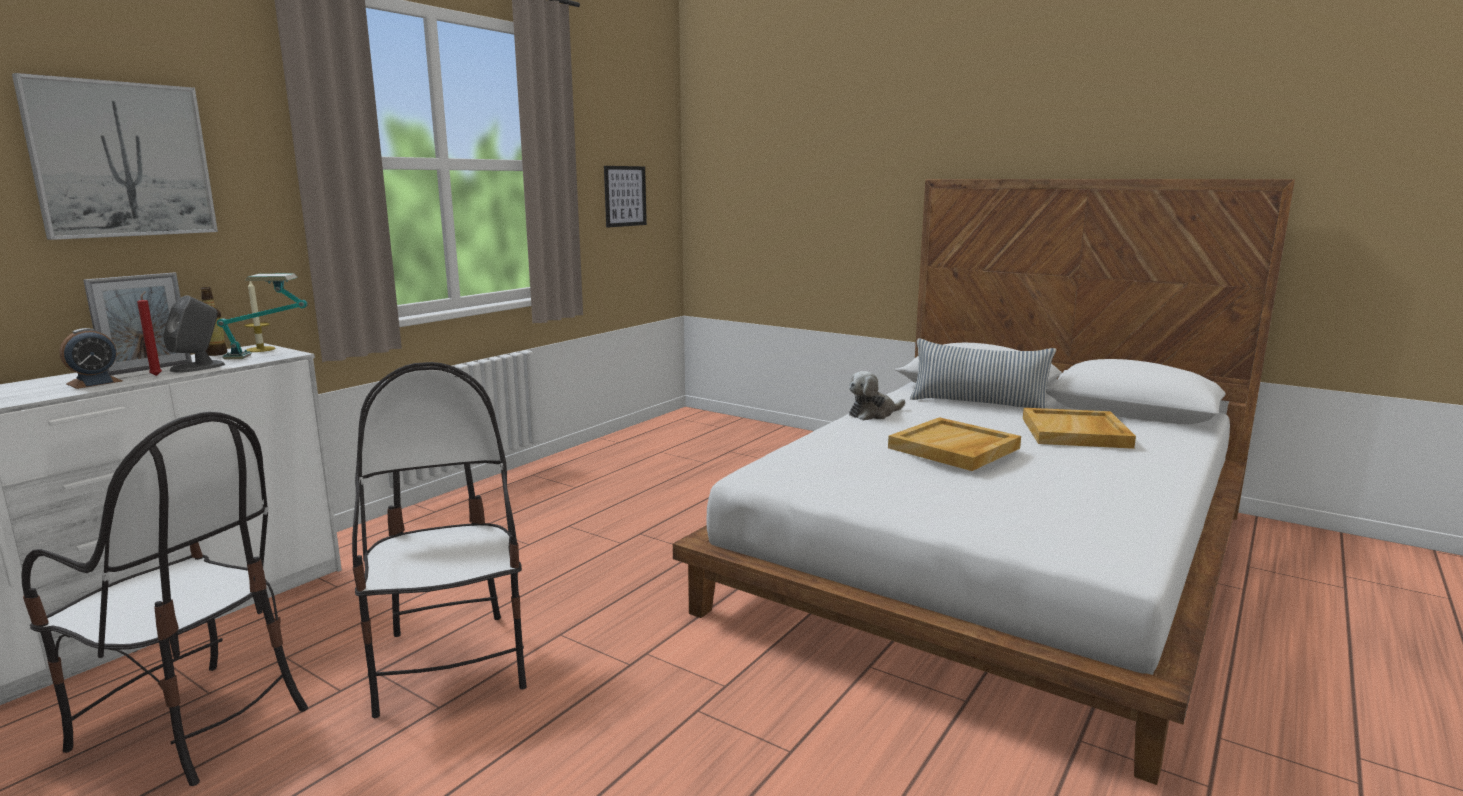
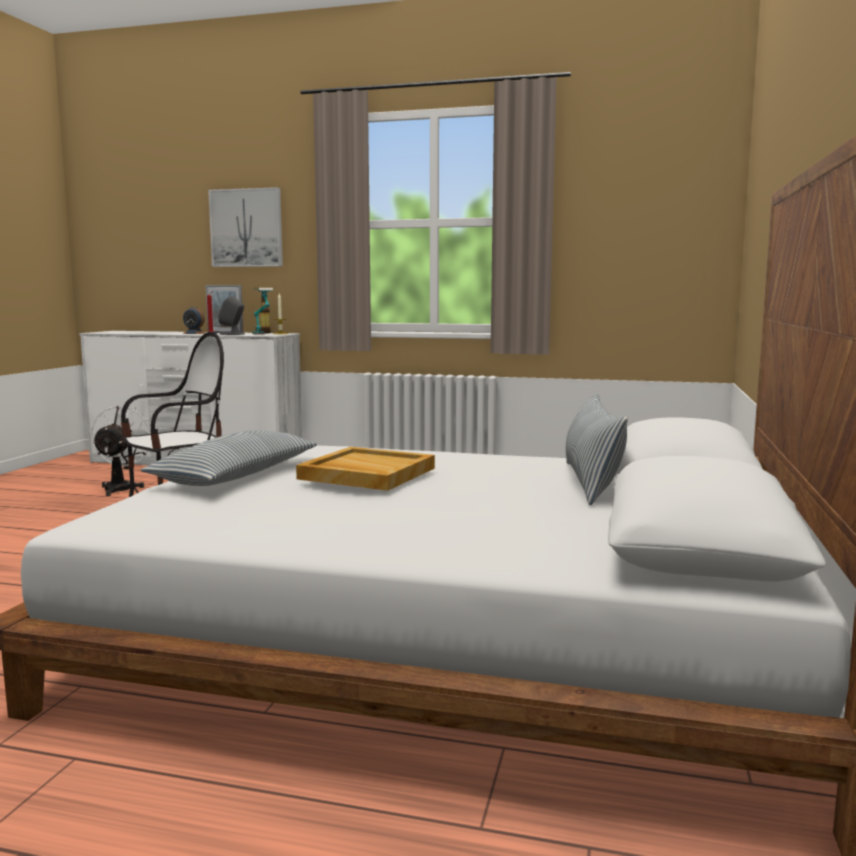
camera: 70 degrees right, 5 degrees down
chair [22,412,308,786] -> white fan [91,406,151,496]
picture [604,166,647,227] -> none
plush toy [849,371,905,420] -> none
beige tray [1023,408,1136,449] -> none
none -> pillow [141,430,317,486]

